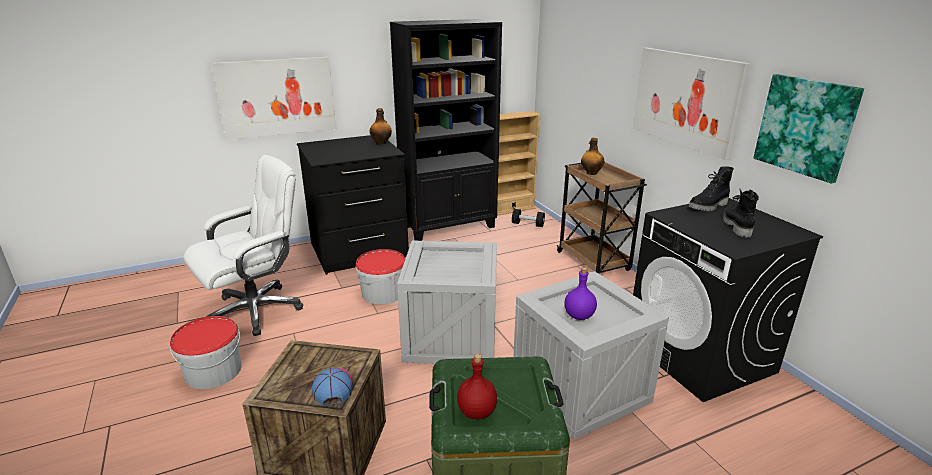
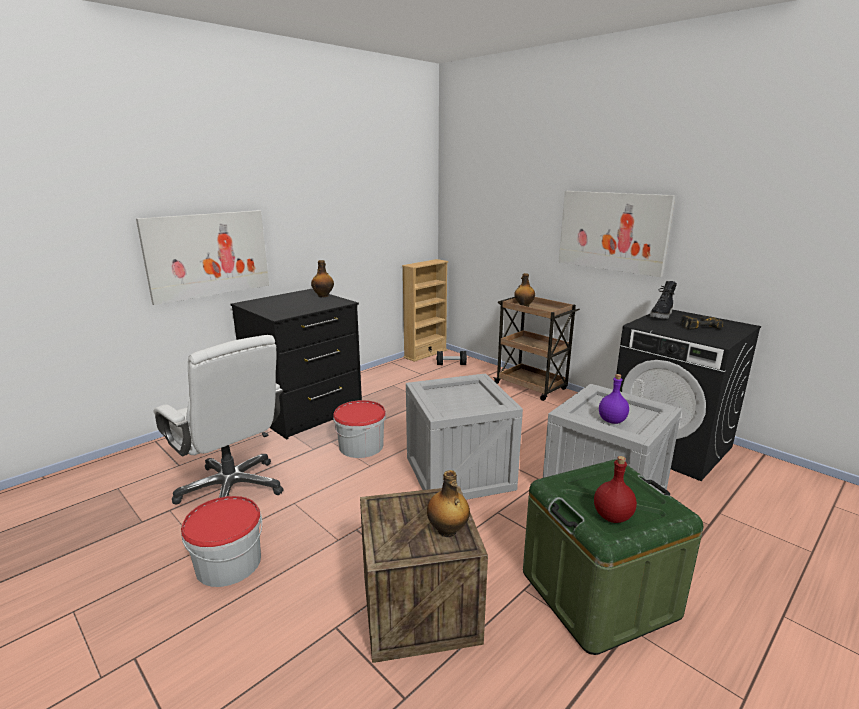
camera: 20 degrees left, 5 degrees down
white office chair [184,155,303,336] -> white office chair turned 105 degrees clockwise [154,335,284,504]
cap [312,368,353,406] -> bottle [427,470,470,537]
black bookcase [390,19,502,241] -> none
black boot [723,189,759,237] -> power drill [680,315,724,330]
picture [753,74,864,183] -> none

